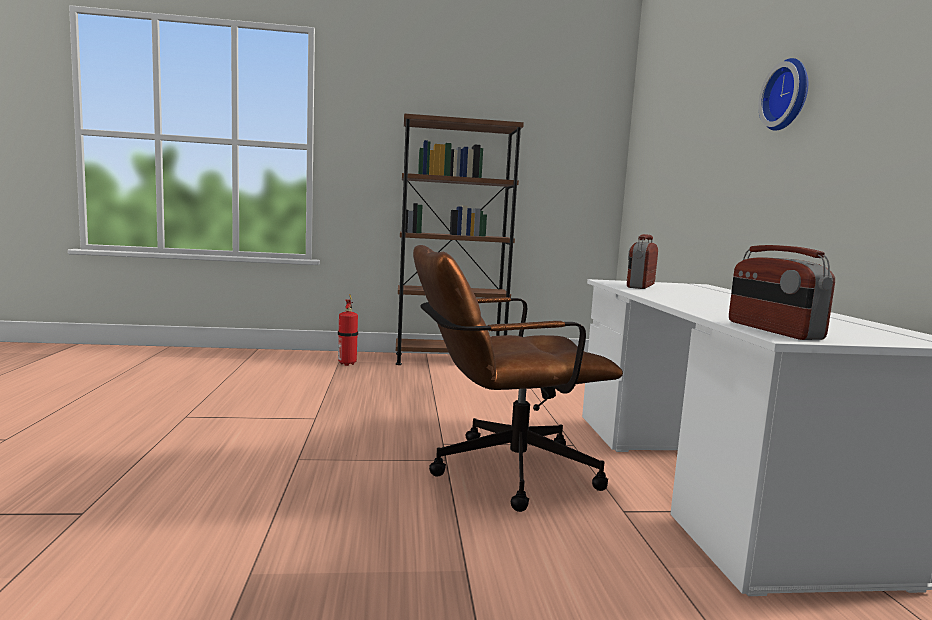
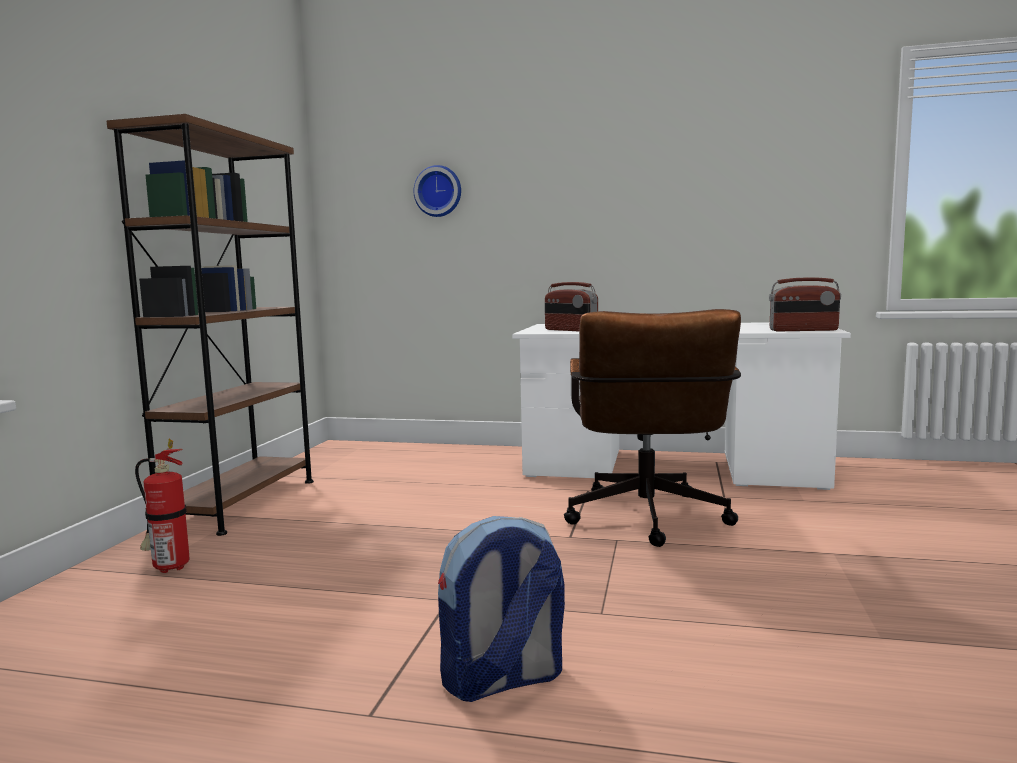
camera: 70 degrees left, 0 degrees up
wall clock [758,58,808,131] -> wall clock moved to [414,165,461,217]
none -> backpack [438,516,565,702]

